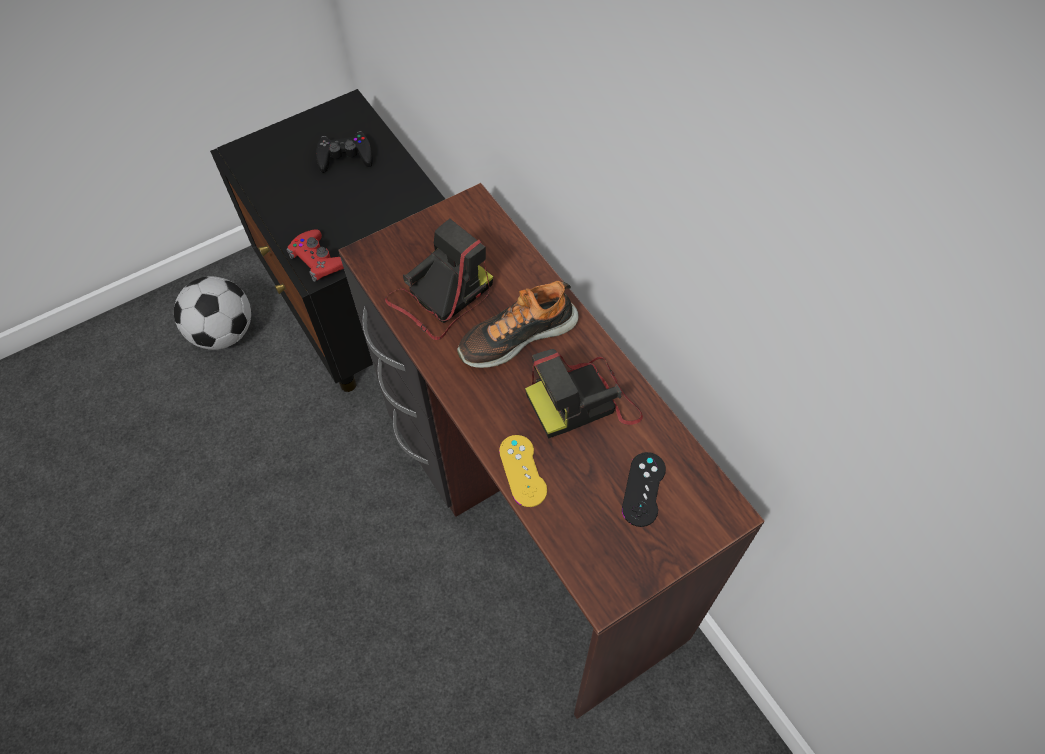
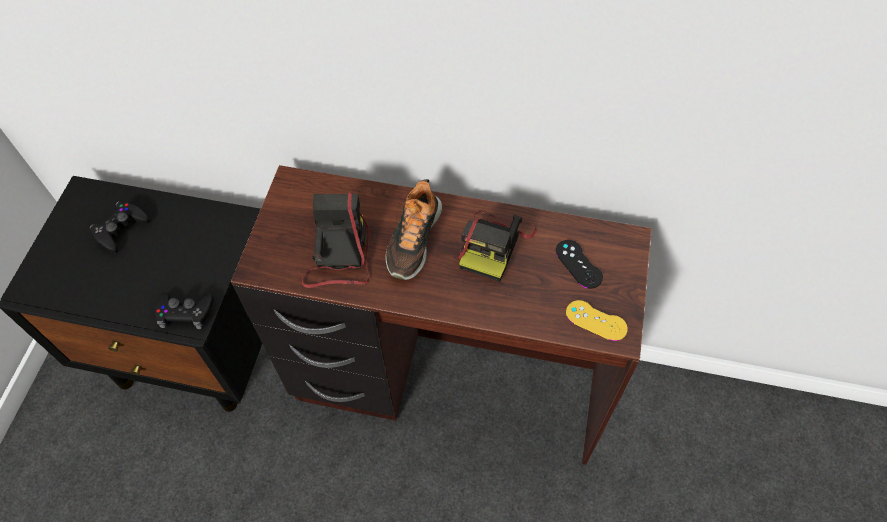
camera: 45 degrees left, 0 degrees up
football [174,276,251,350] -> none
red game controller [286,230,344,282] -> black game controller [154,292,214,329]
yellow game controller [499,435,547,507] -> yellow game controller moved to [566,300,628,341]

